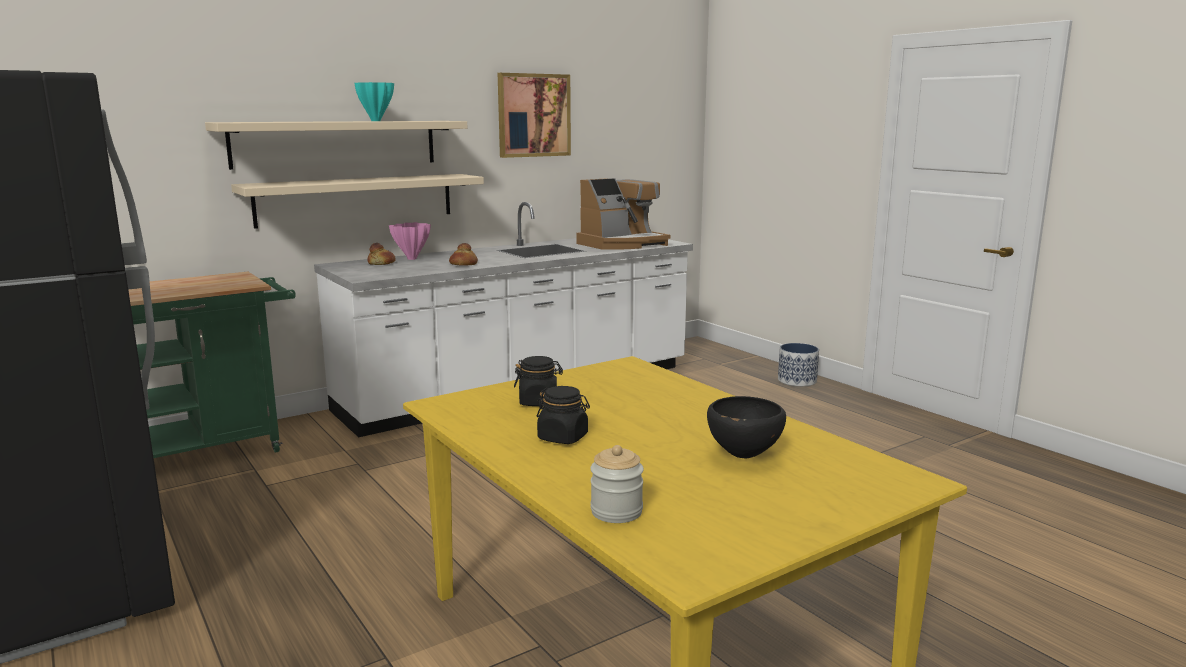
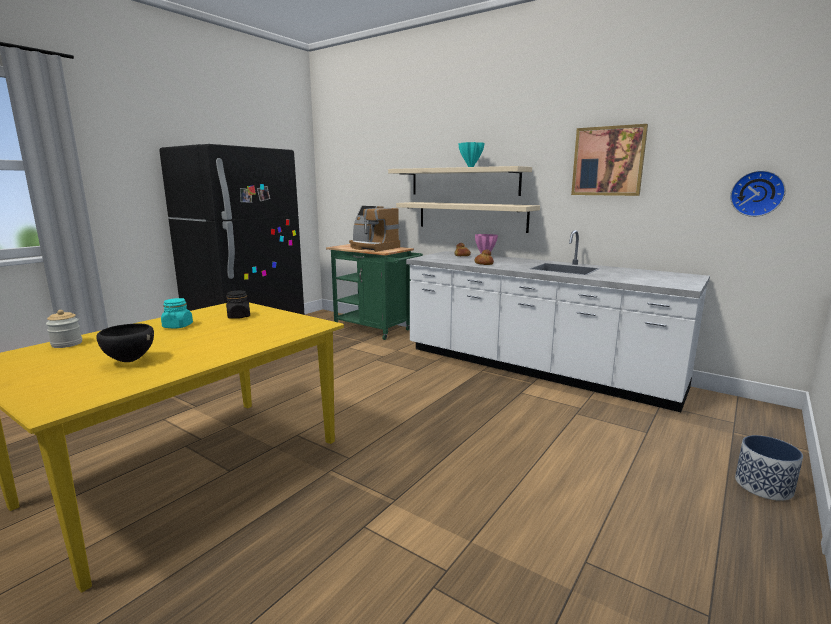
camera: 70 degrees right, 0 degrees up
black jar [537,386,590,444] -> turquoise jar [161,298,193,328]
coffee machine [577,178,671,250] -> coffee machine moved to [349,206,400,252]
none -> wall clock [730,170,786,217]

